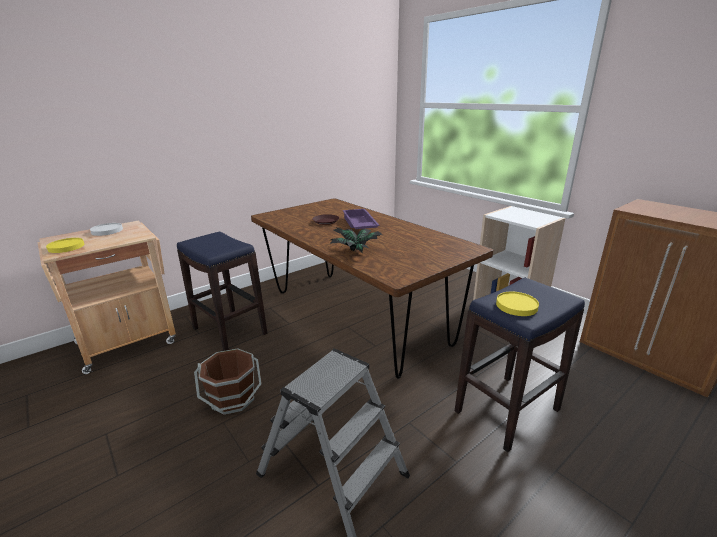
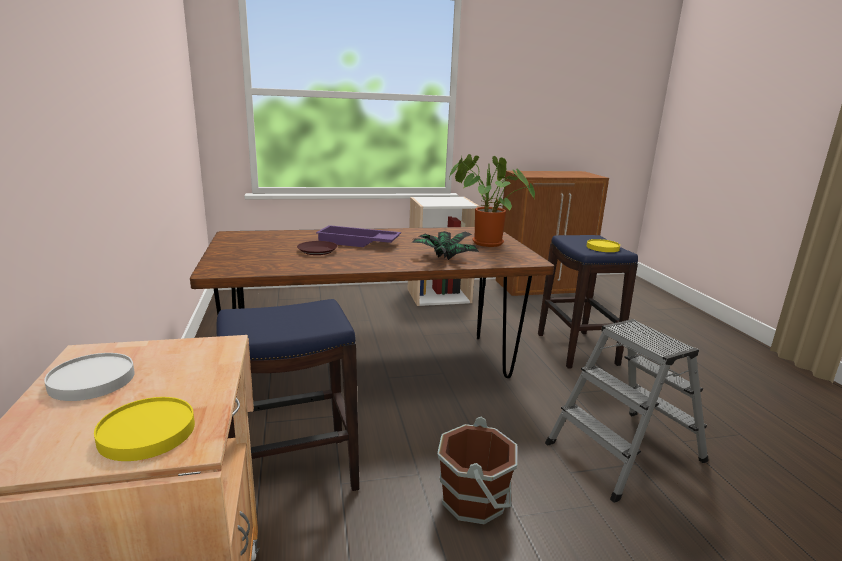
camera: 65 degrees left, 5 degrees down
none -> potted plant [449,154,535,247]

